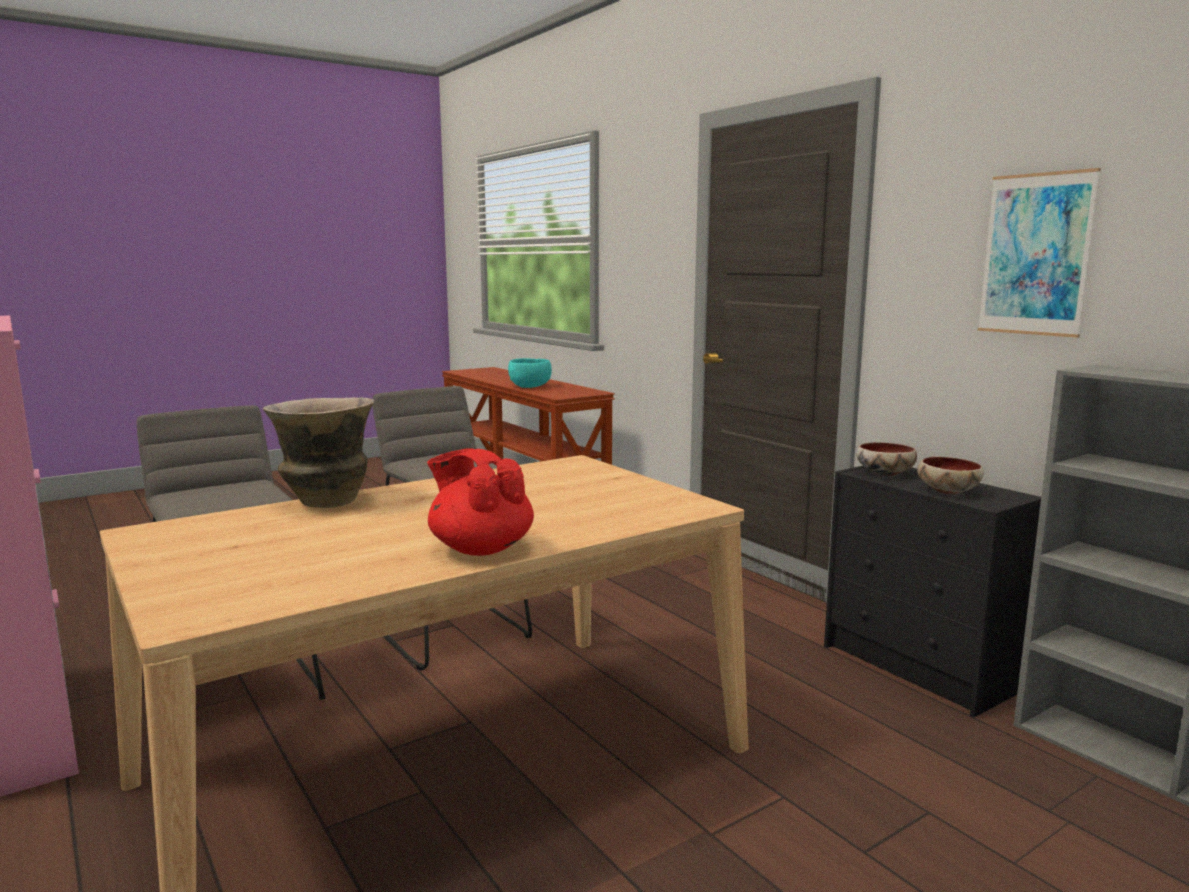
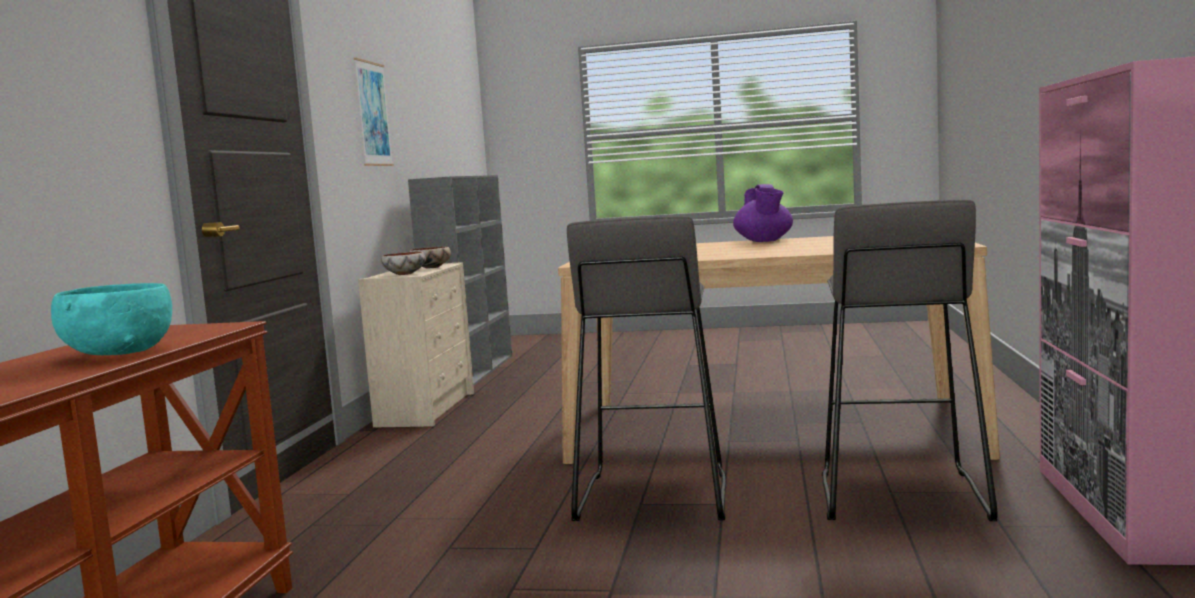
camera: 135 degrees left, 5 degrees down
vase [263,398,375,508] -> none
red teapot [427,448,534,556] -> purple teapot [733,184,793,242]
black dresser [824,466,1041,717] -> beige dresser [358,262,474,428]

